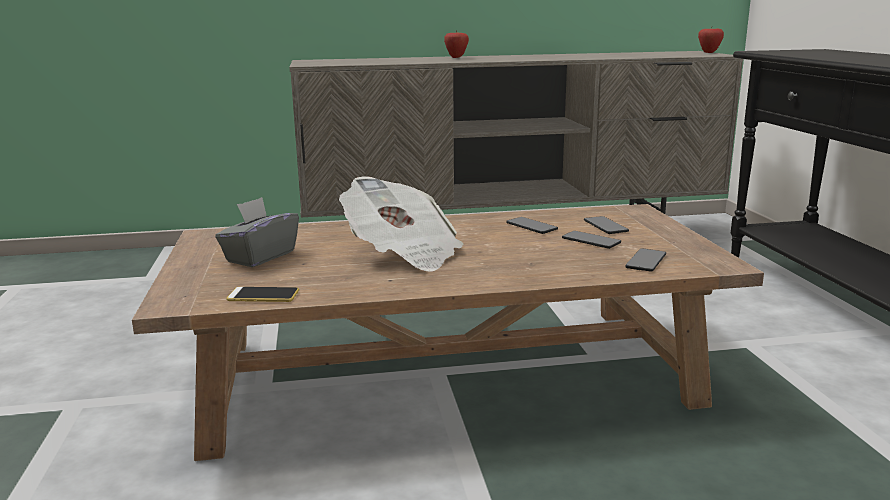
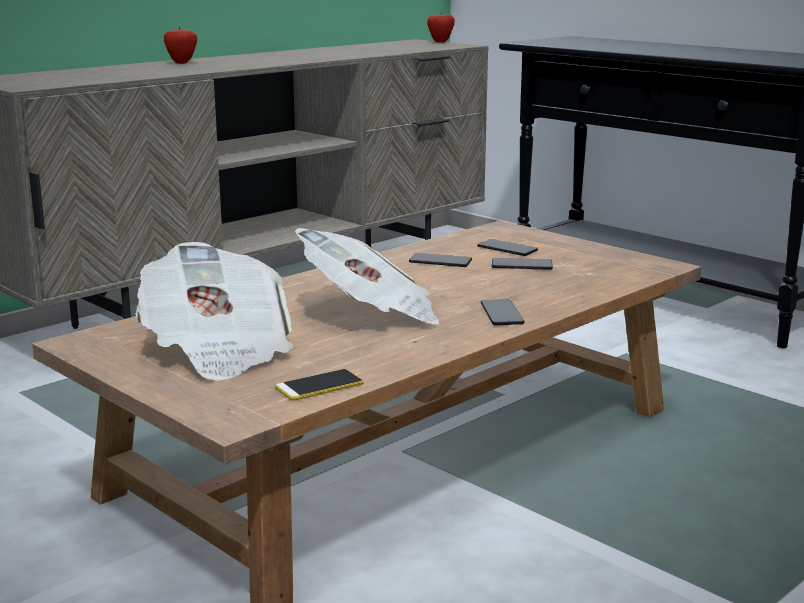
camera: 35 degrees left, 0 degrees up
grey tissue box [215,197,299,267] -> newspaper [135,242,293,381]
phone [625,248,666,272] -> phone moved to [481,299,524,326]

